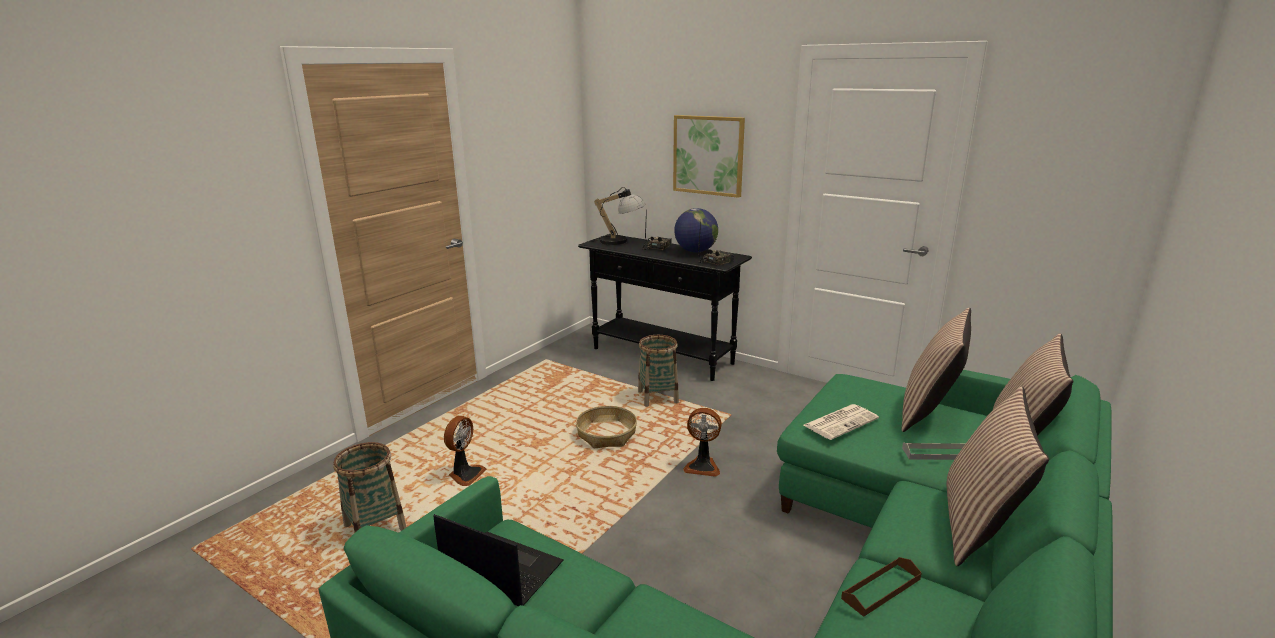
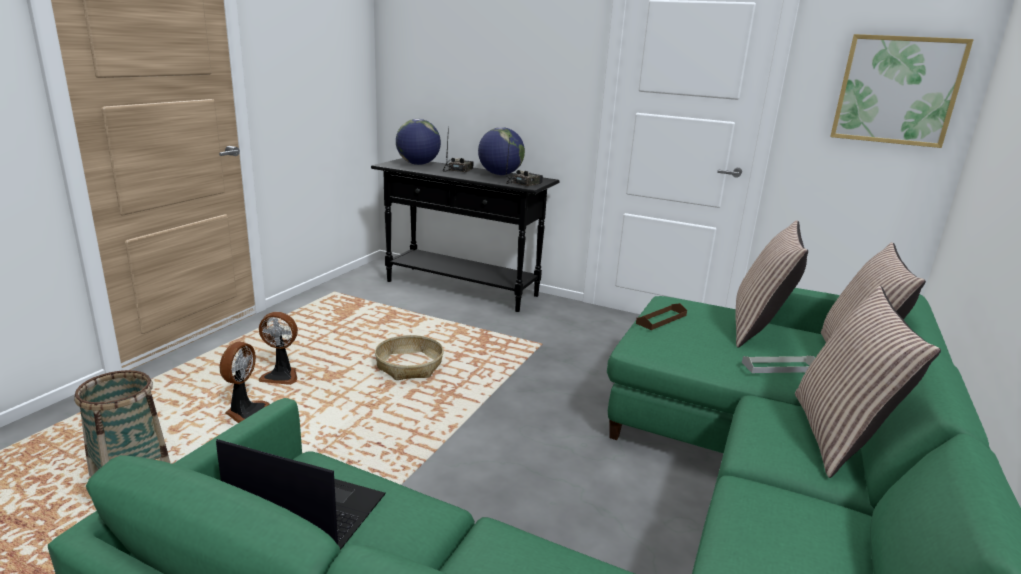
camera: 10 degrees left, 0 degrees up
table lamp [590,187,646,245] -> globe [396,119,441,165]
basket [638,335,679,407] -> none
picture [673,115,745,198] -> picture moved to [830,34,974,148]
fan [683,408,722,477] -> fan moved to [259,312,298,385]
newspaper [804,404,879,440] -> none
brown tray [841,557,922,617] -> brown tray moved to [636,303,687,330]

